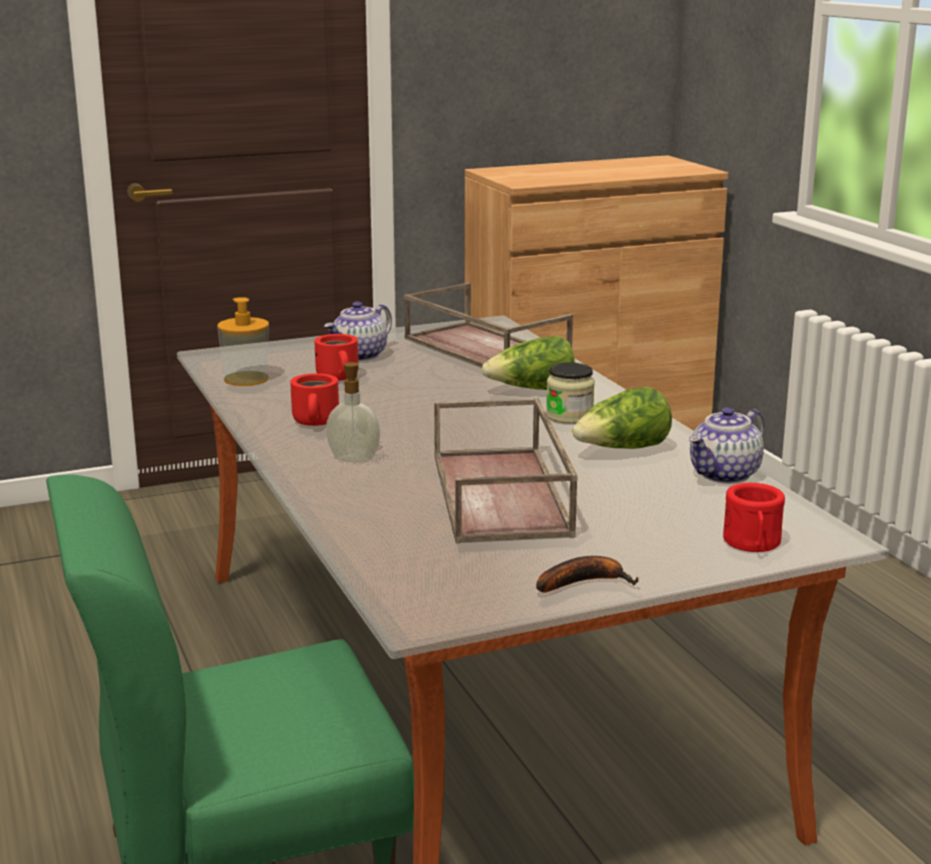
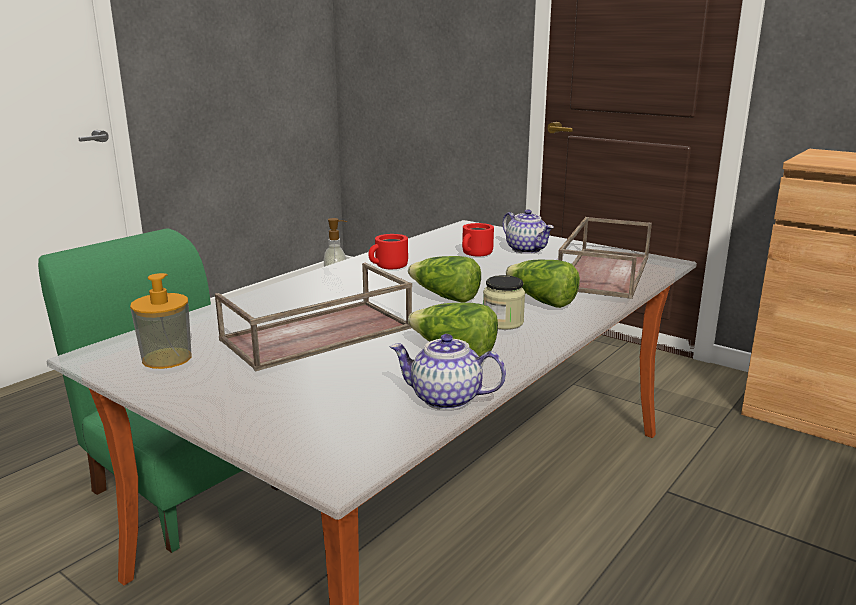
camera: 60 degrees right, 0 degrees up
soap dispenser [218,297,269,386] -> soap dispenser moved to [130,273,192,369]
teapot [324,302,392,361] -> teapot turned 135 degrees counterclockwise [502,209,554,254]
banana [536,556,639,592] -> none
red mug [723,483,785,552] -> none
none -> lettuce [408,256,481,303]

